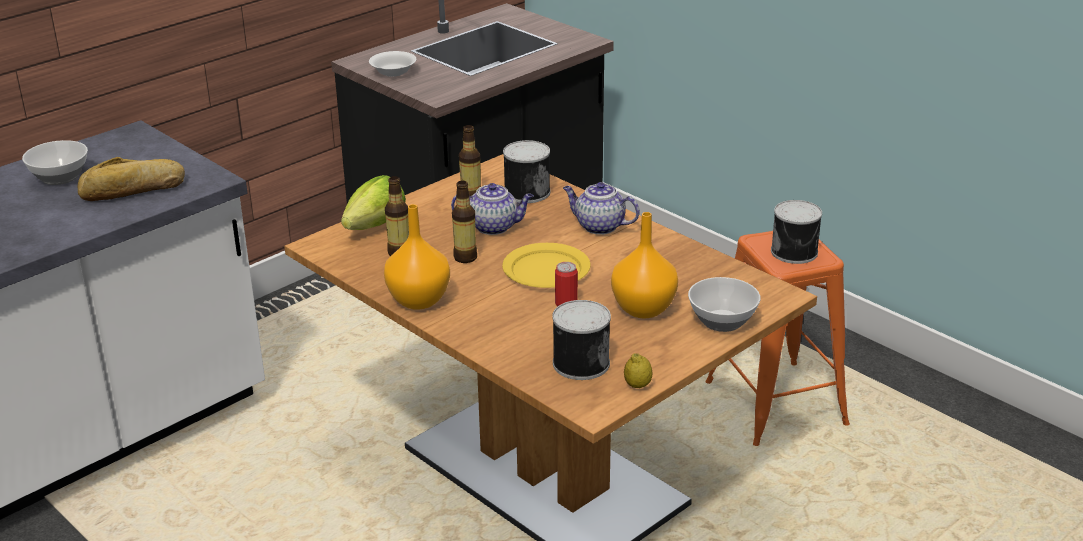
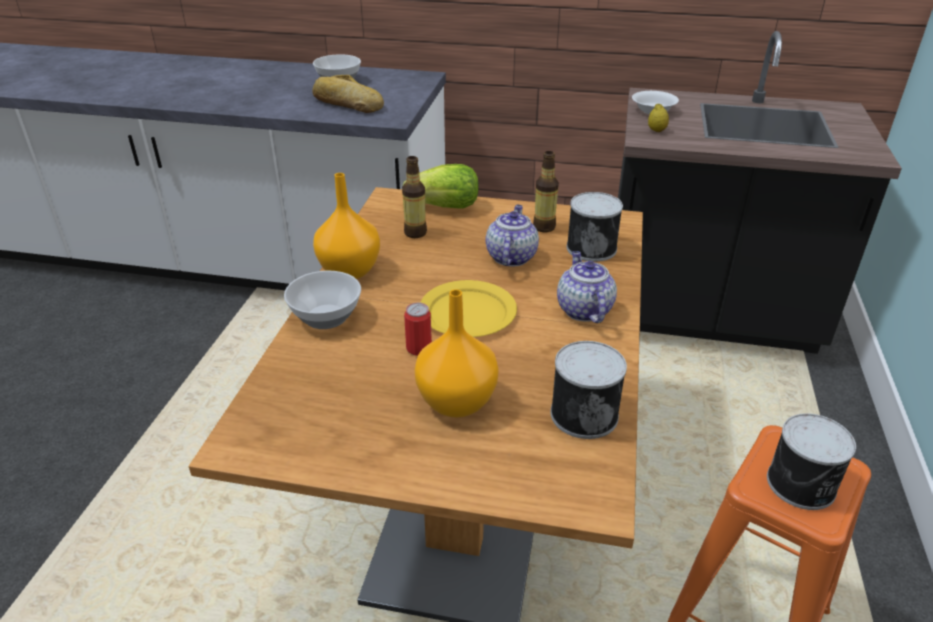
camera: 55 degrees right, 5 degrees up
teapot [451,183,534,235] -> teapot turned 135 degrees counterclockwise [486,205,539,267]
bottle [452,180,477,263] -> none
can [552,300,611,380] -> can moved to [551,341,627,439]
lemon [624,353,652,388] -> lemon moved to [648,104,669,132]
bowl [688,277,761,332] -> bowl moved to [284,271,361,329]

